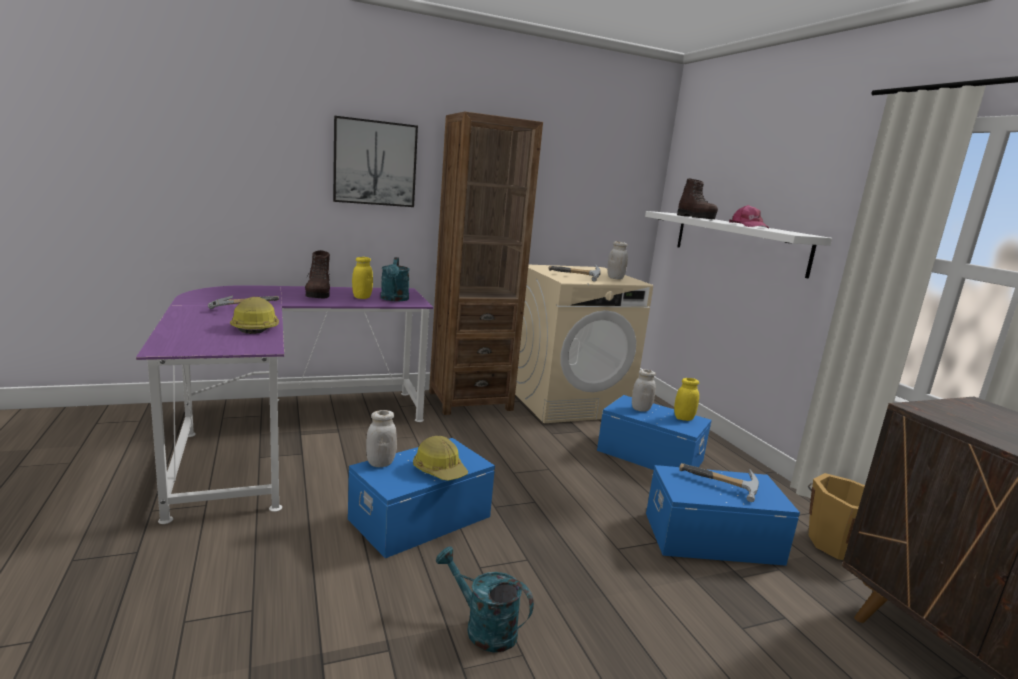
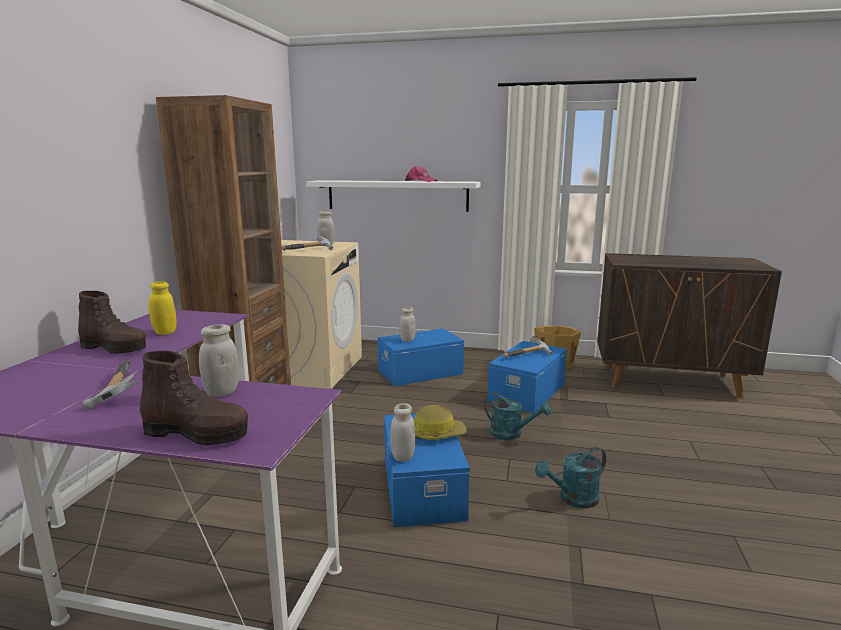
camera: 55 degrees left, 0 degrees up
hard hat [230,296,279,334] -> white jar [199,324,239,397]
picture [333,116,418,207] -> none
turquoise watering can [381,257,410,301] -> turquoise watering can moved to [484,392,551,440]
yellow jar [674,378,699,421] -> none
brown boot [677,178,718,219] -> brown boot moved to [140,351,248,445]

